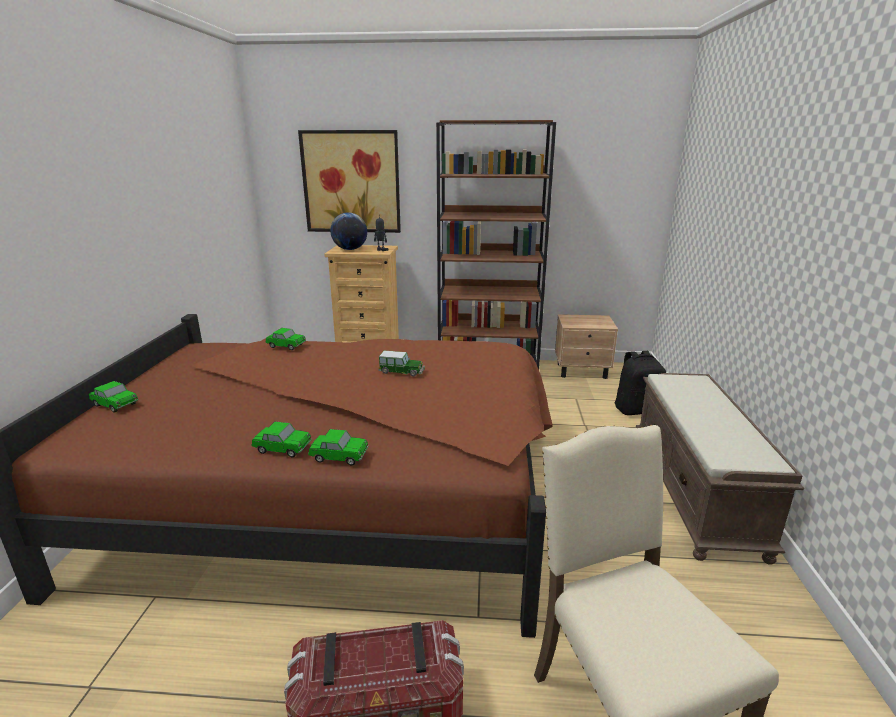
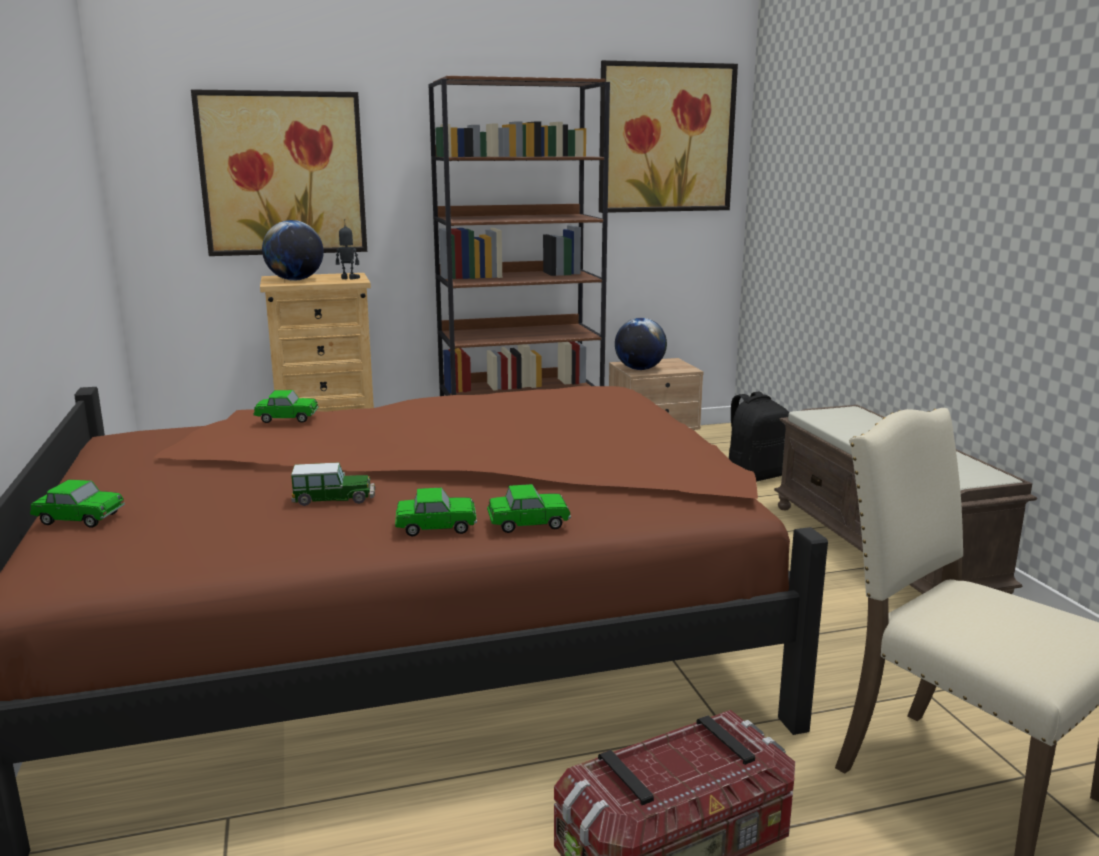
camera: 20 degrees left, 5 degrees down
toy car [378,351,425,377] -> toy car moved to [291,462,375,506]
none -> picture [599,60,738,213]
none -> globe [615,318,667,370]

